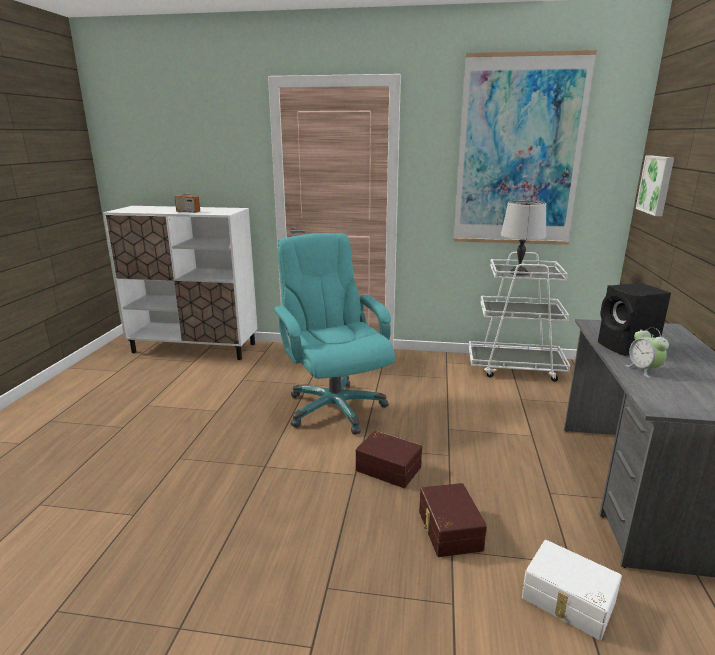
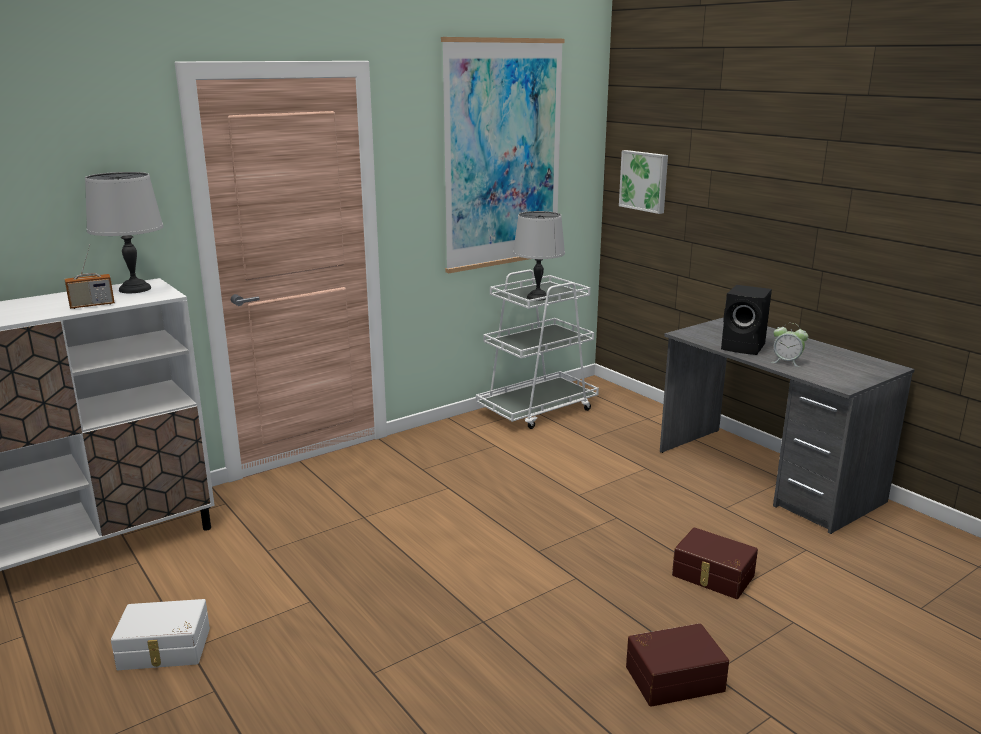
camera: 45 degrees left, 0 degrees up
turquoise office chair [273,233,395,435] -> none
brown storage box [356,431,422,488] -> brown storage box moved to [626,623,729,707]
white storage box [522,540,622,640] -> white storage box moved to [111,599,210,670]
none -> grey table lamp [85,172,164,293]

